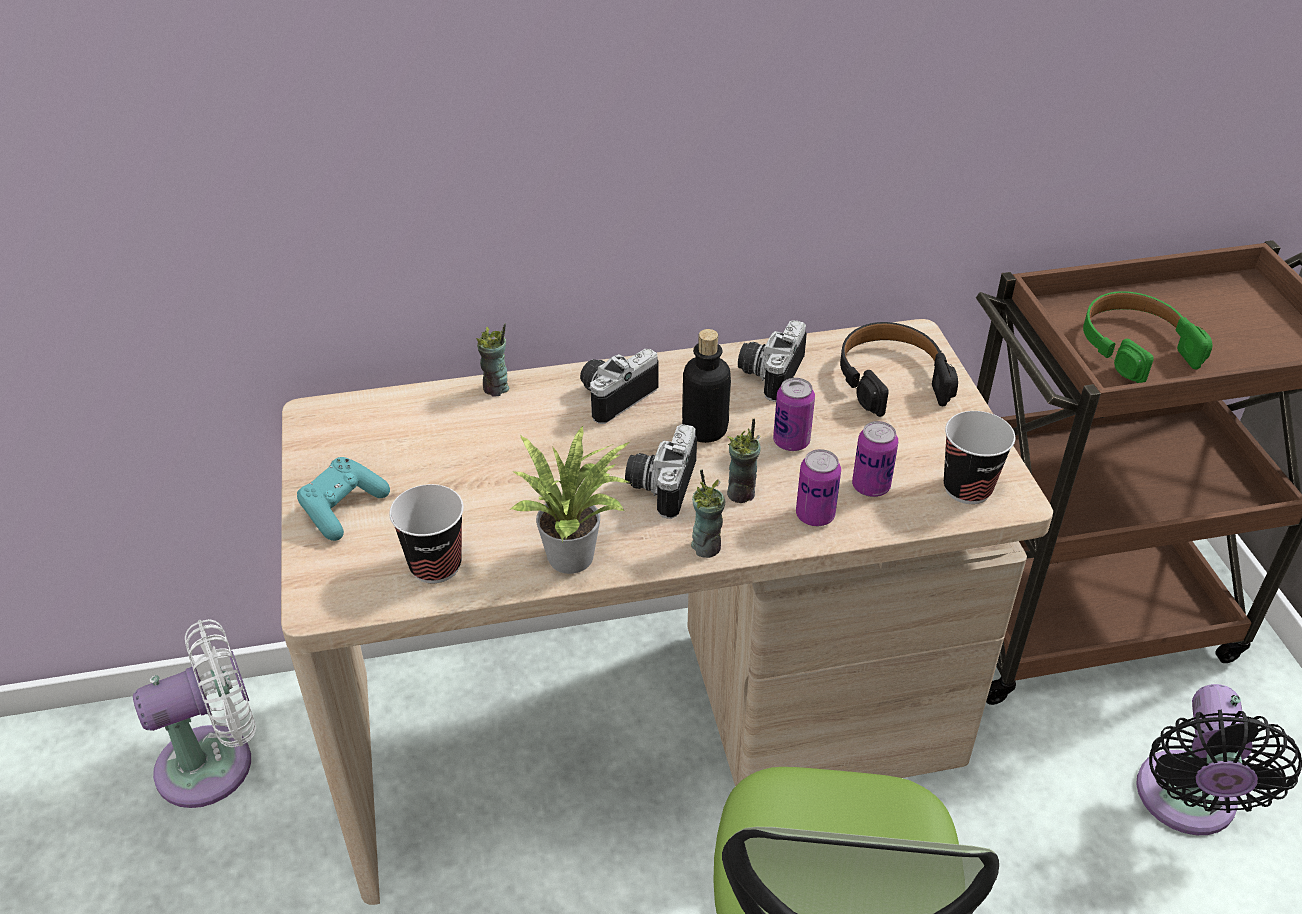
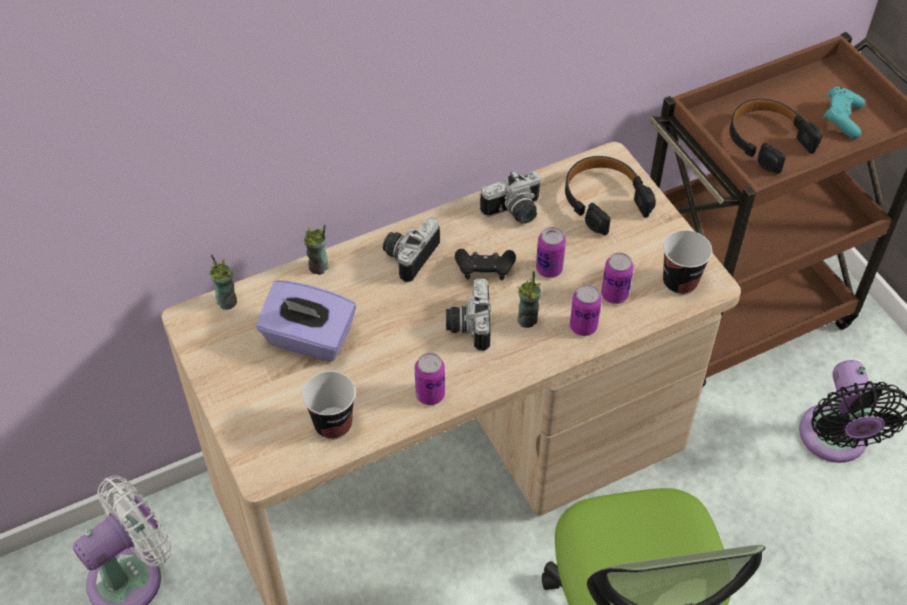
camera: 15 degrees left, 10 degrees up
turquoise game controller [297,457,390,541] -> turquoise game controller moved to [823,87,865,139]
potted plant [510,425,631,574] -> can [415,353,445,405]
bottle [682,329,731,443] -> black game controller [455,249,516,281]
cup [691,469,725,558] -> cup moved to [210,254,237,310]
camera [738,320,807,402] -> camera turned 120 degrees counterclockwise [480,170,541,224]
green headphones [1083,291,1212,383] -> black headphones [729,99,822,174]
none -> purple tissue box [256,280,356,362]

